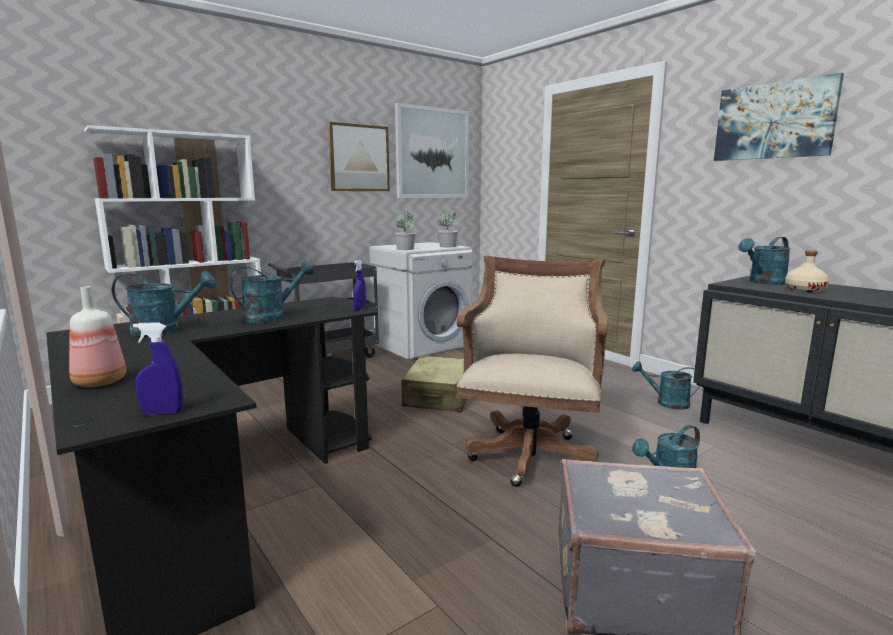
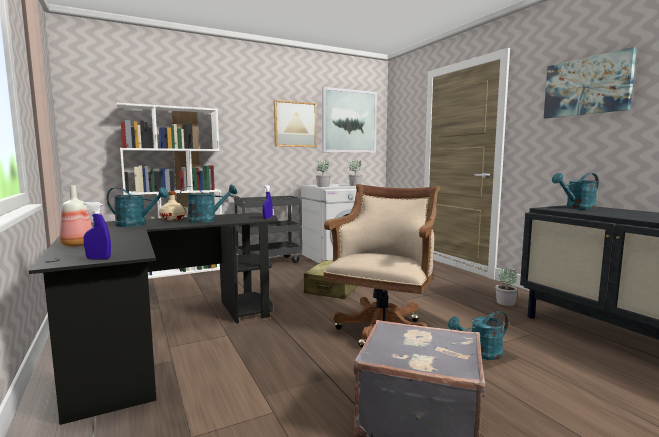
camera: 10 degrees right, 5 degrees down
turquoise watering can [632,361,700,410] -> potted plant [496,268,518,306]
beige bottle [785,250,829,292] -> beige bottle moved to [159,191,186,220]

